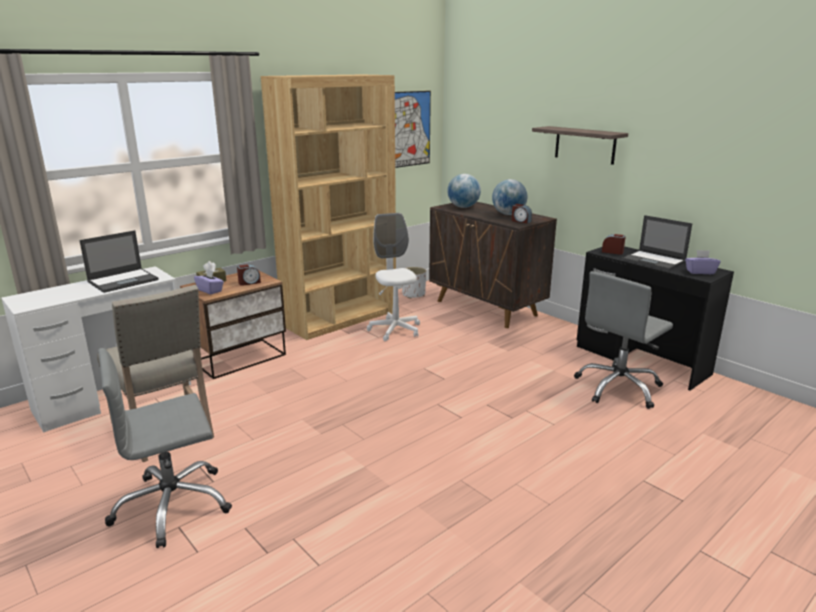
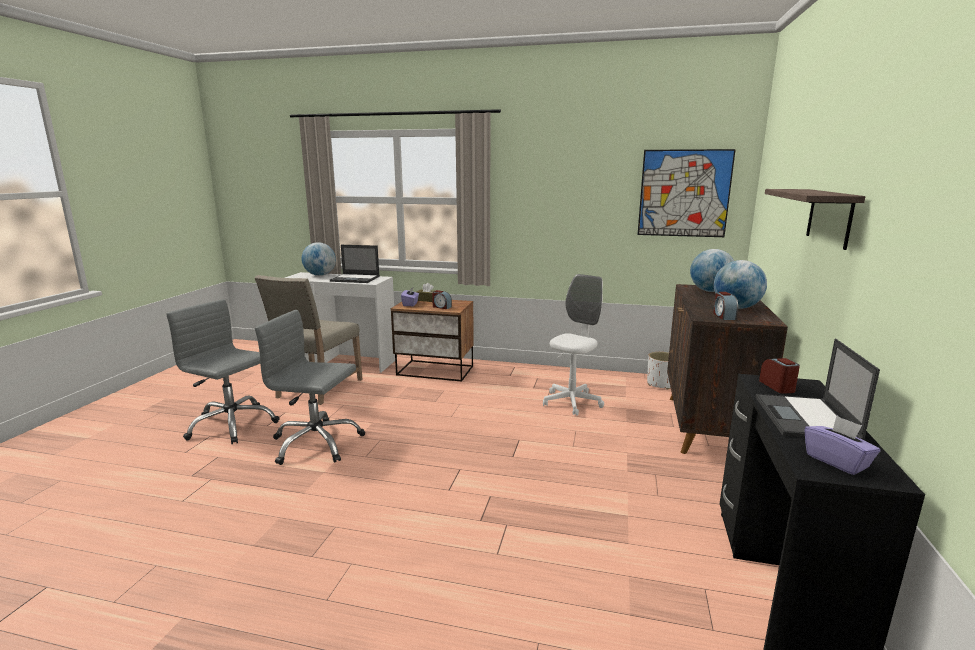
camera: 55 degrees right, 5 degrees down
brown bookcase [261,75,396,340] -> none
grey office chair [574,271,673,409] -> grey office chair moved to [255,310,365,465]
none -> globe [302,242,336,276]

